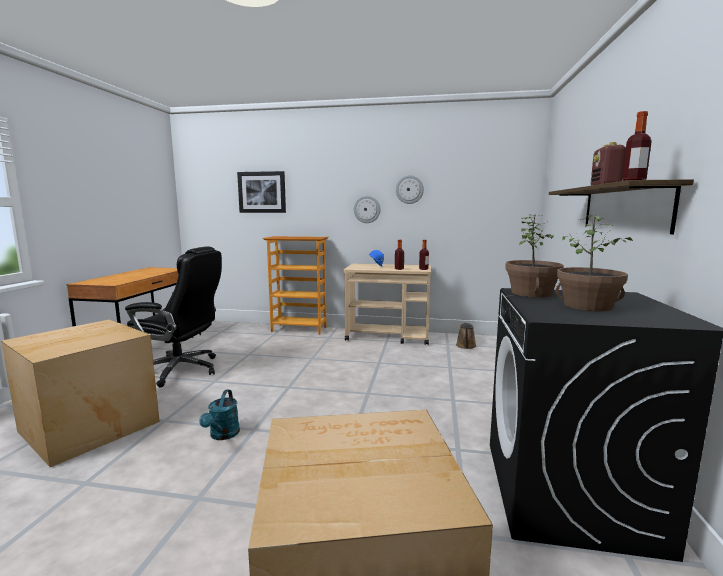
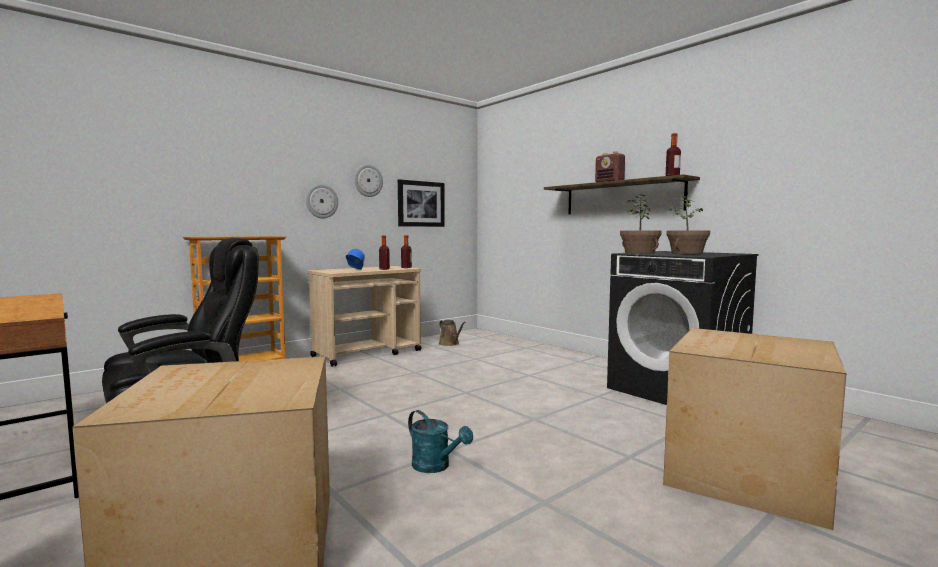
camera: 50 degrees left, 5 degrees down
picture [237,171,286,213] -> picture moved to [398,179,445,227]

